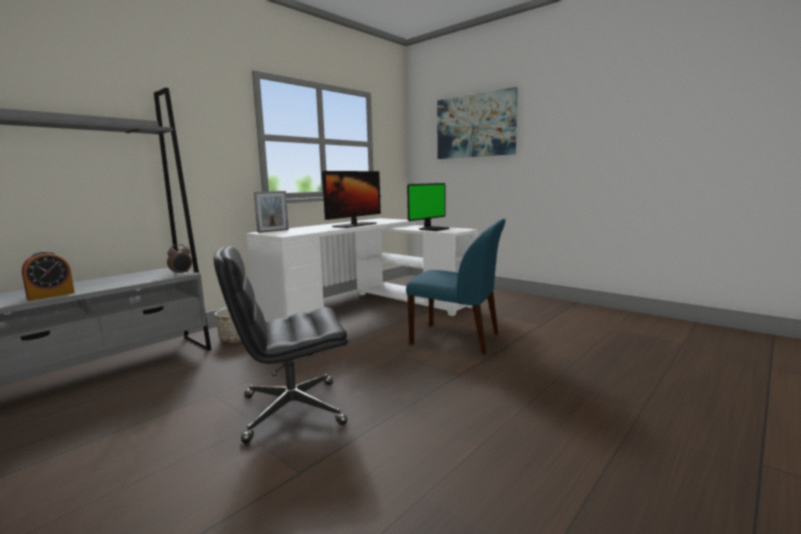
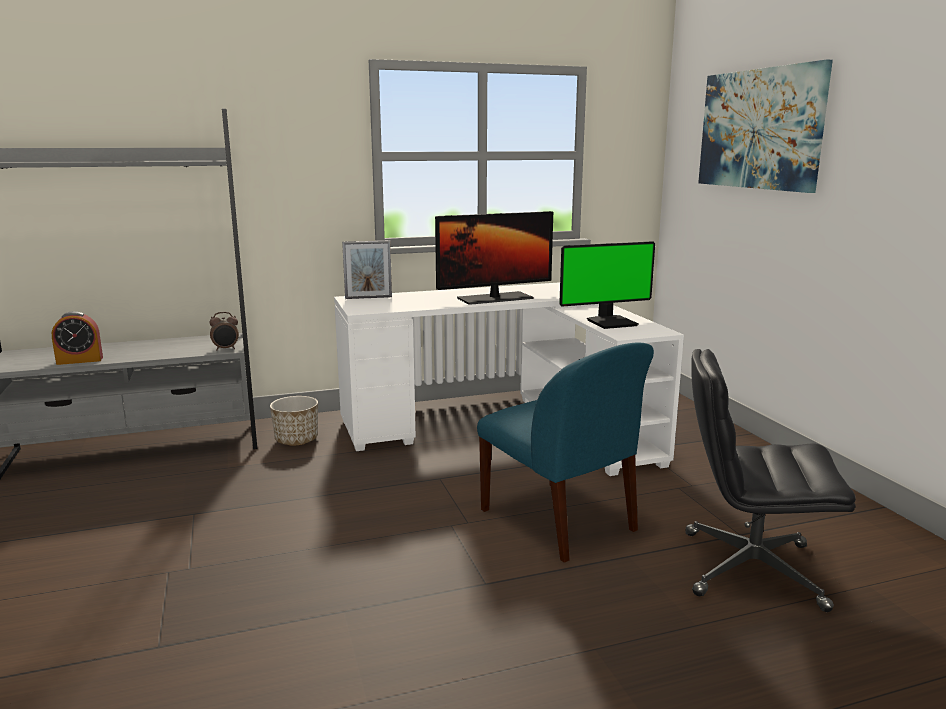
camera: 30 degrees right, 5 degrees up
black office chair [213,246,348,444] -> black office chair moved to [685,349,856,612]

